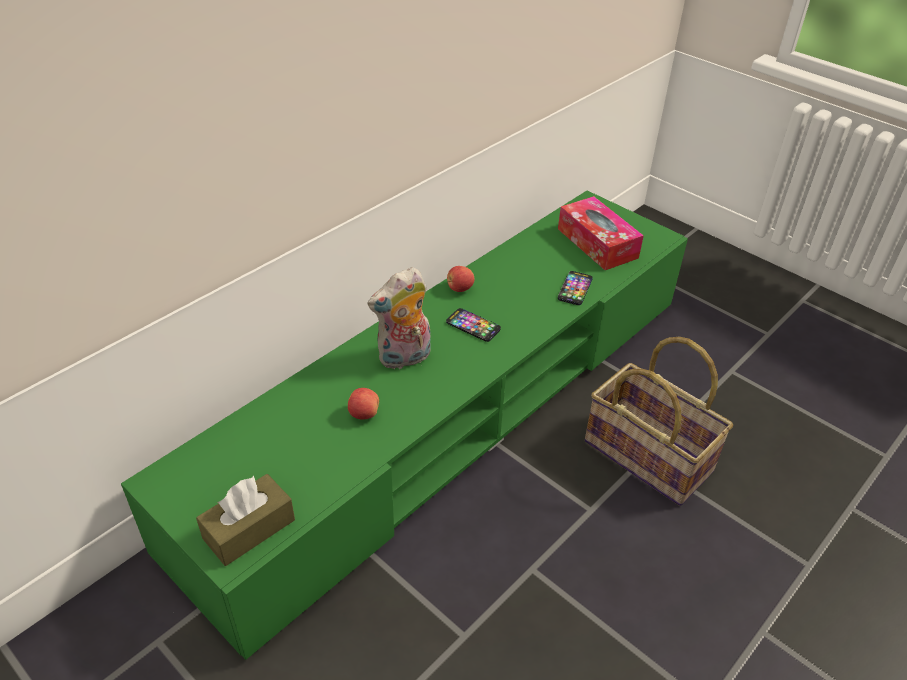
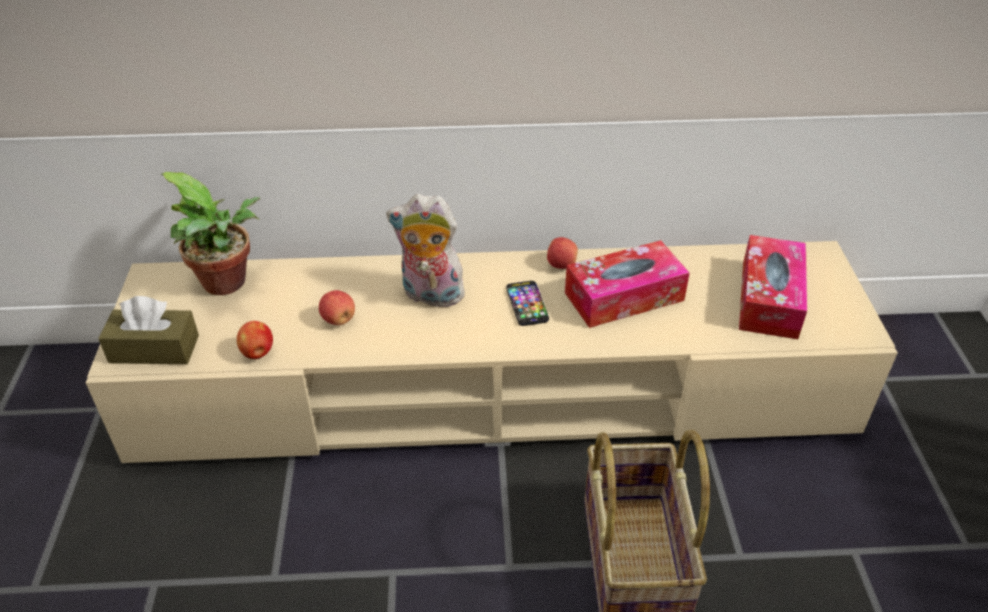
camera: 45 degrees right, 0 degrees up
green tv stand [121,190,688,660] -> beige tv stand [86,241,898,463]
phone [558,271,593,305] -> none
none -> potted plant [161,172,260,295]
none -> apple [237,321,273,359]
none -> tissue box [565,240,690,328]

